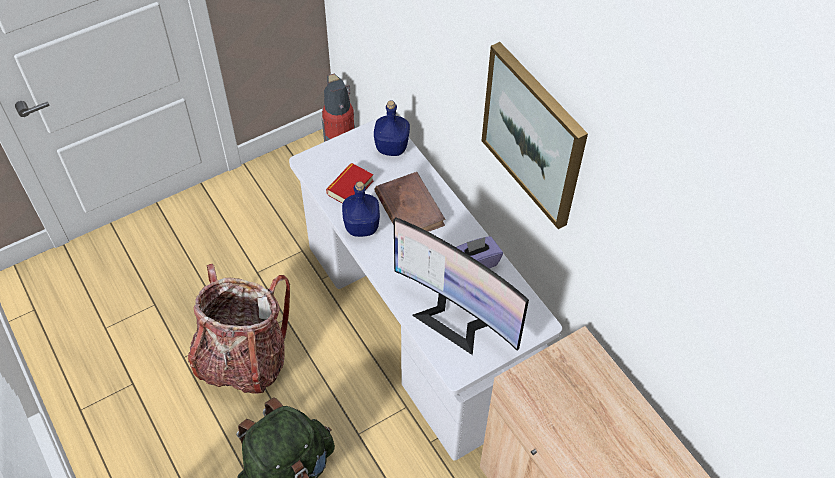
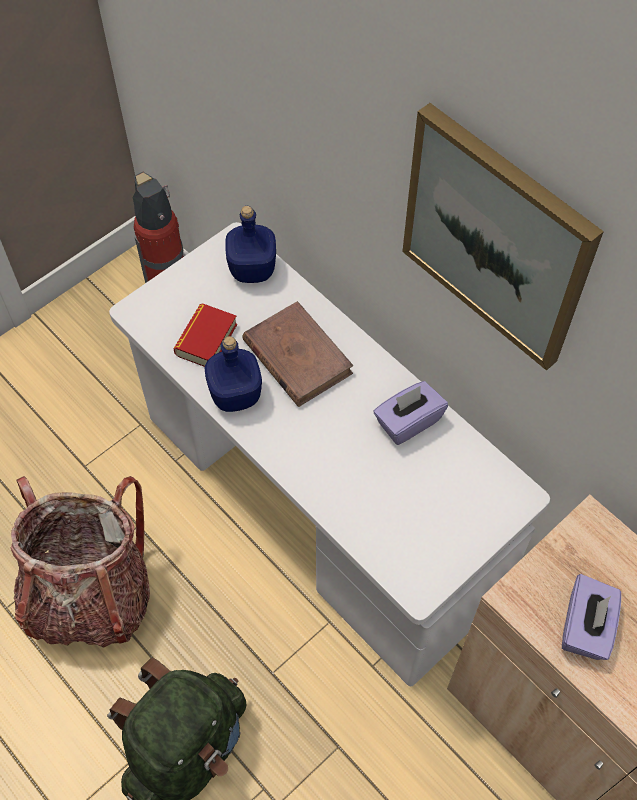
camera: 10 degrees left, 5 degrees up
monitor [394,217,529,355] -> none
none -> purple tissue box [562,574,621,660]

